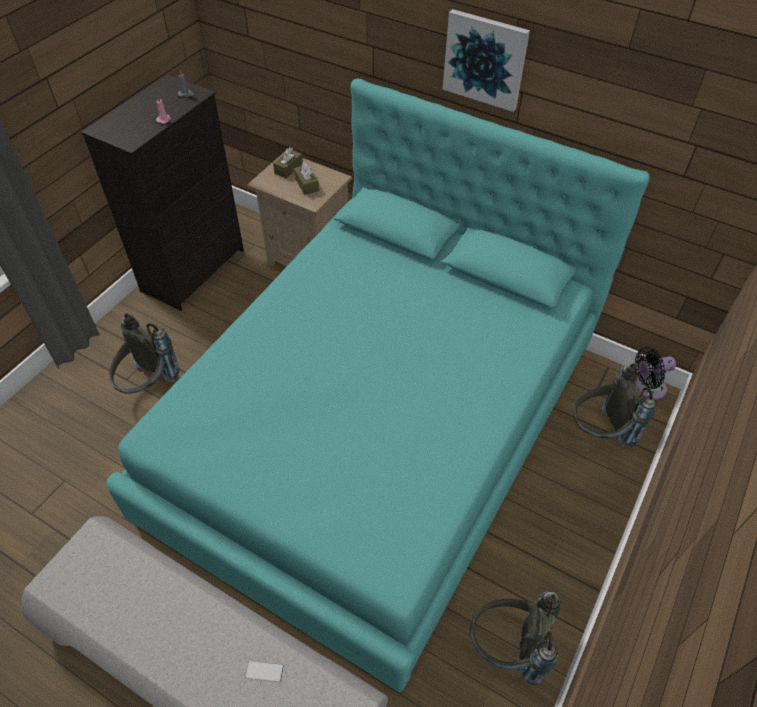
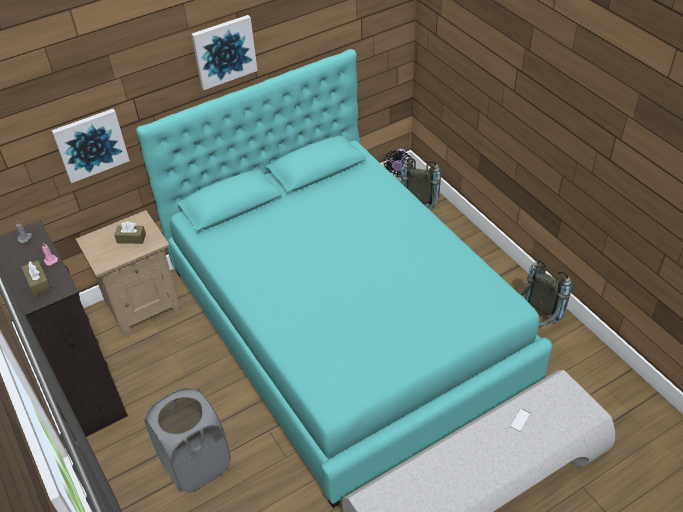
camera: 60 degrees left, 5 degrees down
grey backpack [109,313,180,394] -> grey laundry basket [145,388,231,492]
brown tissue box [273,147,303,178] -> brown tissue box moved to [21,260,51,296]
none -> picture [51,109,130,183]

